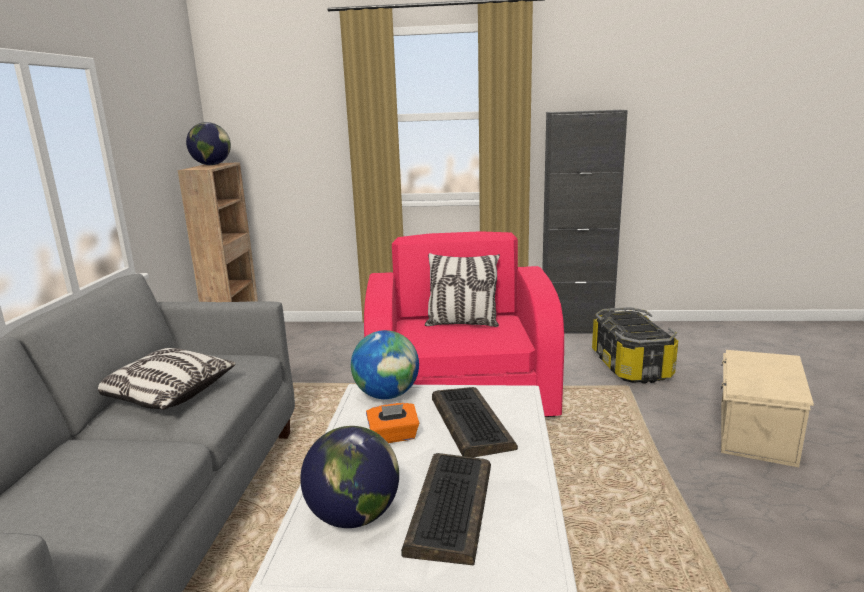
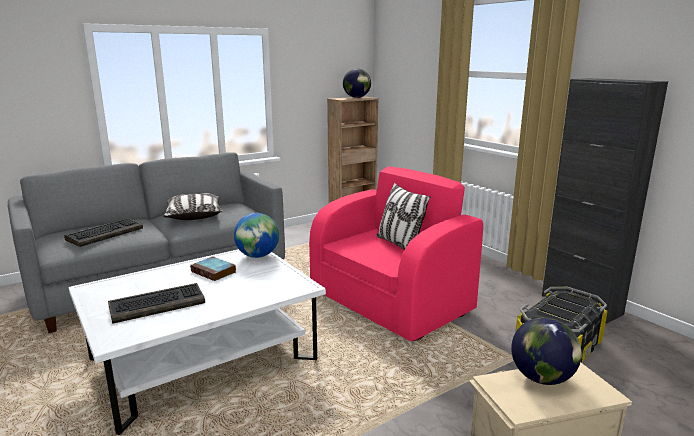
camera: 50 degrees right, 0 degrees up
globe [300,426,399,528] -> globe moved to [511,317,582,385]
orange tissue box [366,403,420,443] -> book [190,256,236,281]
keyboard [432,387,518,457] -> keyboard moved to [64,218,143,247]

